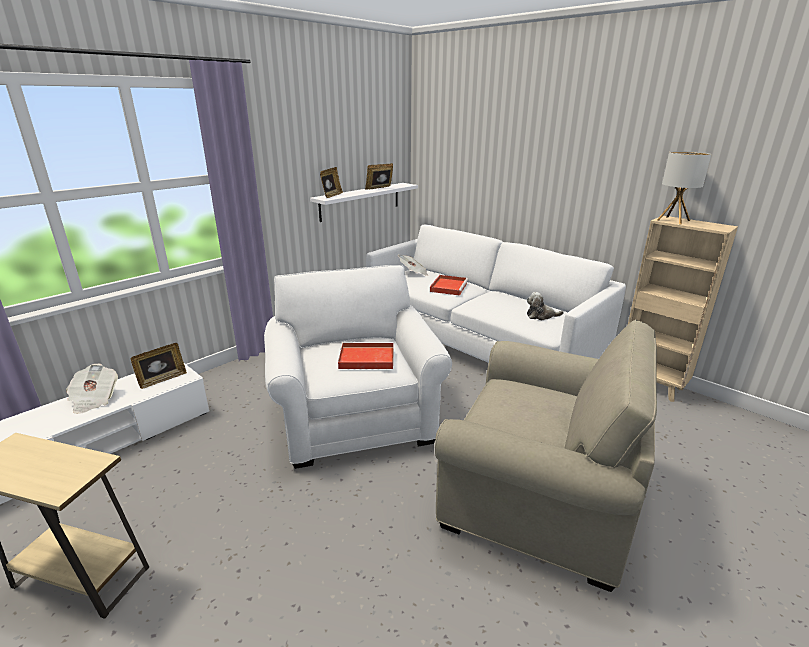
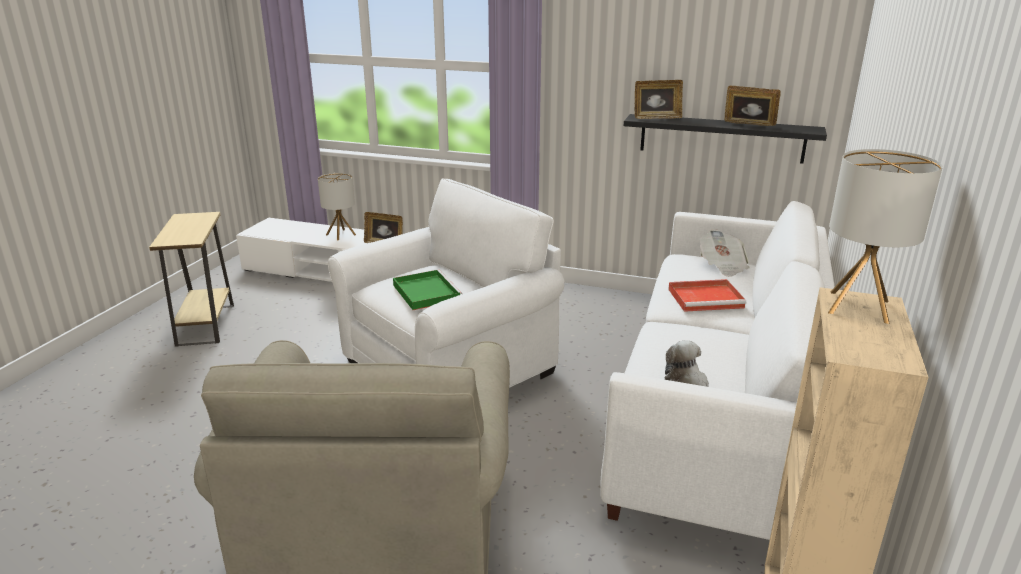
camera: 65 degrees right, 0 degrees up
newspaper [66,364,118,414] -> table lamp [318,173,356,241]
white shelf [310,183,418,222] -> black shelf [624,114,827,164]
red tray [338,342,394,369] -> green tray [393,270,462,310]

